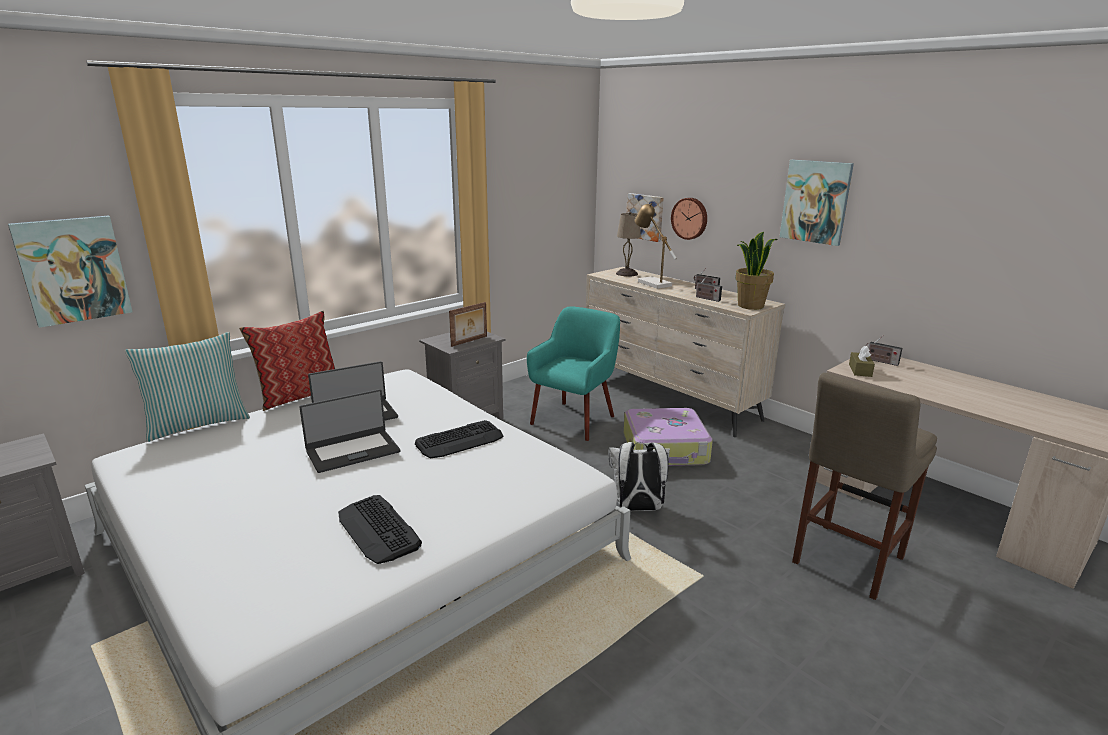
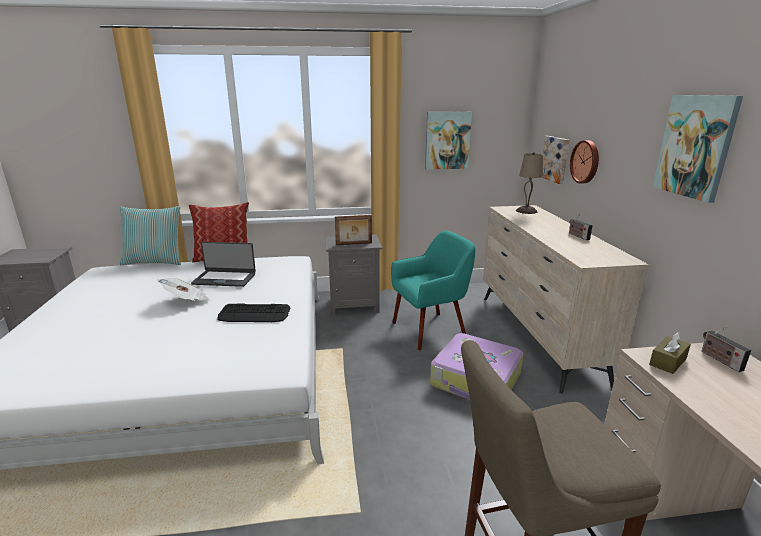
camera: 35 degrees right, 0 degrees up
picture [8,216,133,328] -> picture moved to [425,112,472,170]
laptop [299,389,401,473] -> newspaper [157,278,210,301]
keyboard [338,495,422,564] -> none
white backpack [609,442,670,511] -> none
table lamp [635,203,677,289] -> none
radio [695,276,722,302] -> none
potted plant [735,232,778,310] -> none

